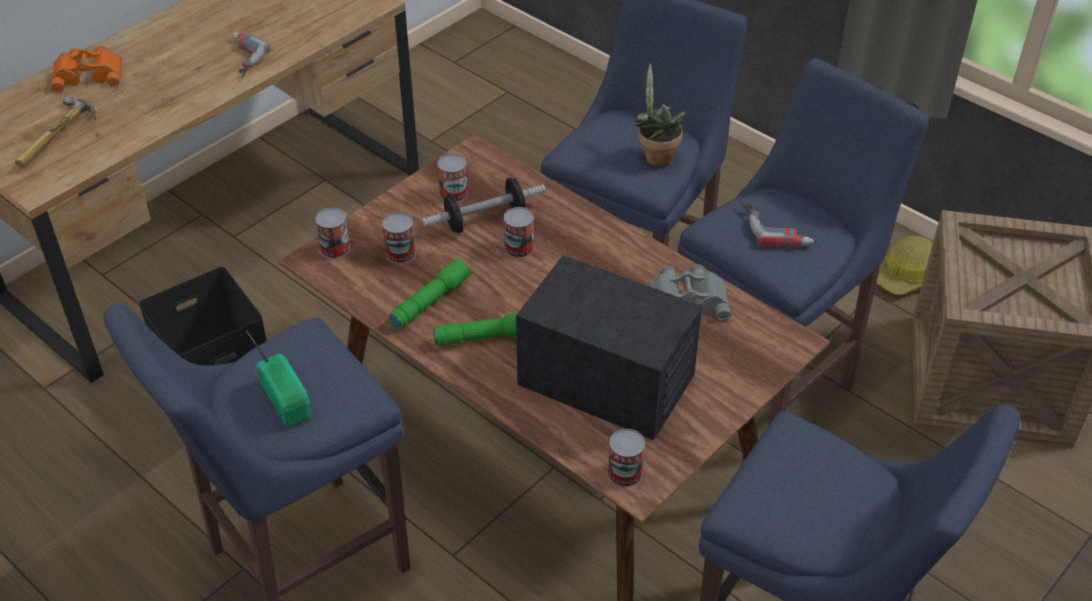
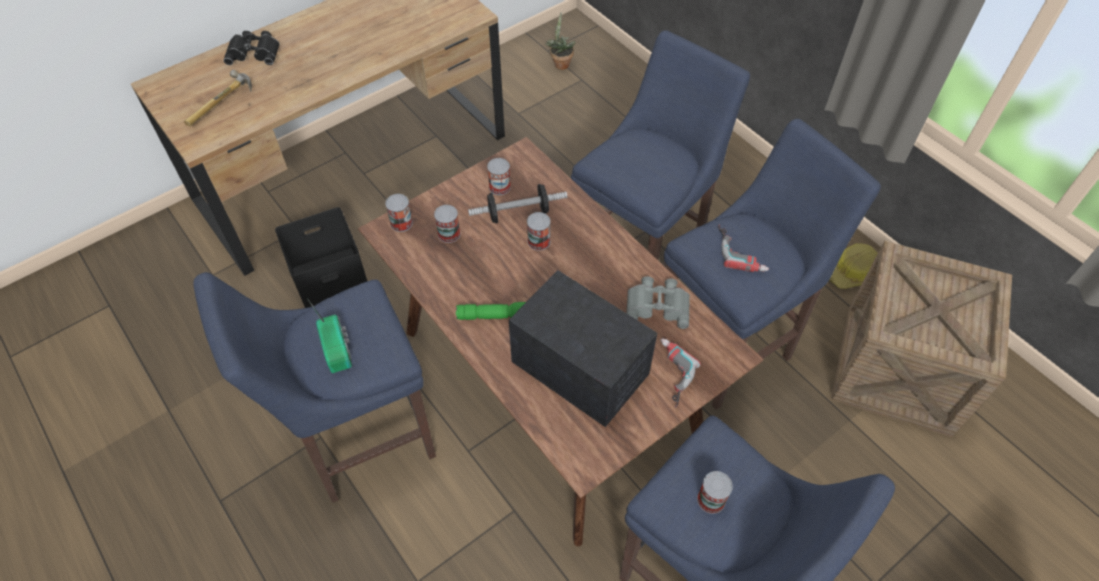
camera: 10 degrees right, 10 degrees up
orange binoculars [51,46,122,93] -> black binoculars [223,31,280,65]
power drill [232,32,270,78] -> power drill moved to [661,338,701,408]
green flashlight [389,259,471,329] -> none
can [608,429,645,487] -> can moved to [697,471,733,514]
potted plant [630,64,686,167] -> potted plant moved to [545,12,576,70]

